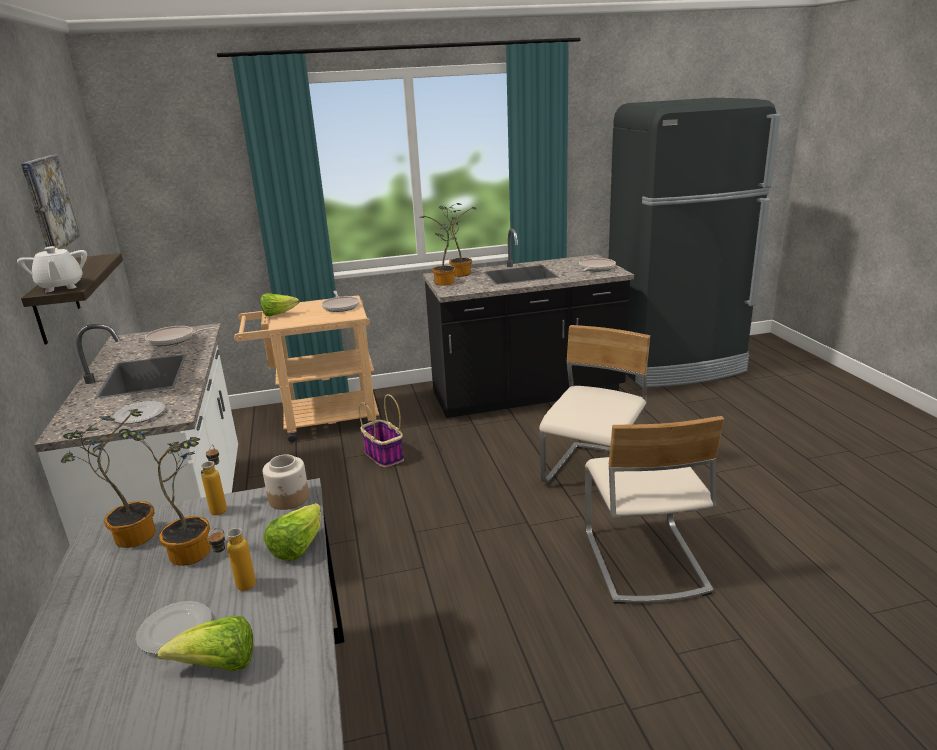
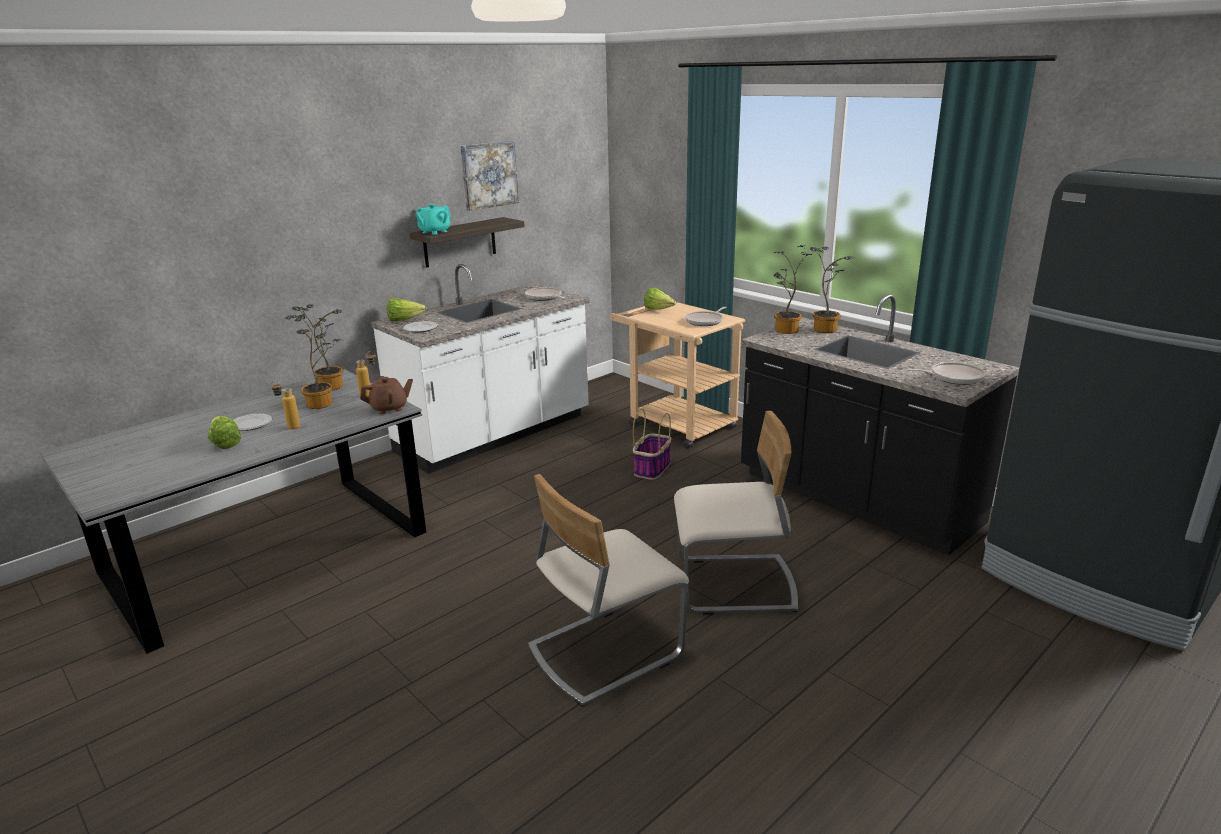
camera: 60 degrees right, 0 degrees up
white teapot [17,246,87,292] -> turquoise teapot [415,204,451,235]
jar [263,455,309,510] -> brown teapot [360,376,413,414]
lettuce [264,503,321,561] -> lettuce moved to [387,298,426,321]

